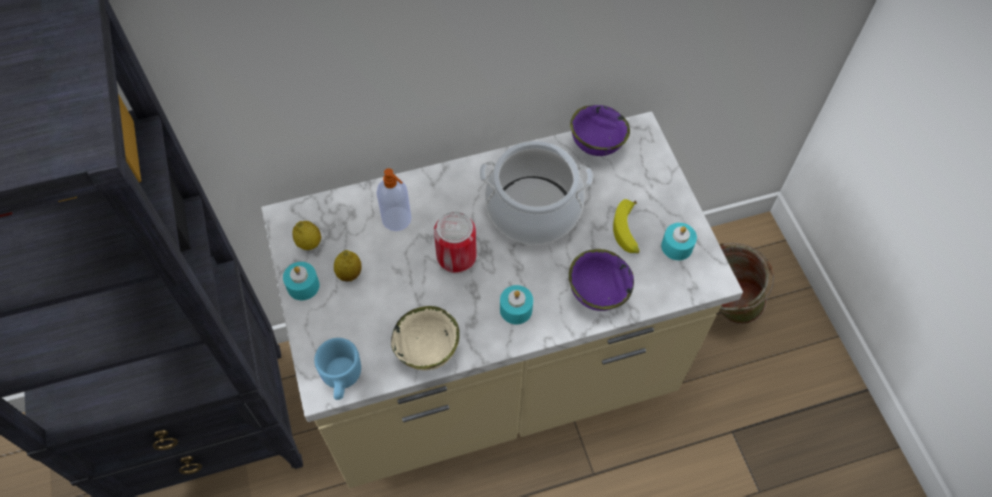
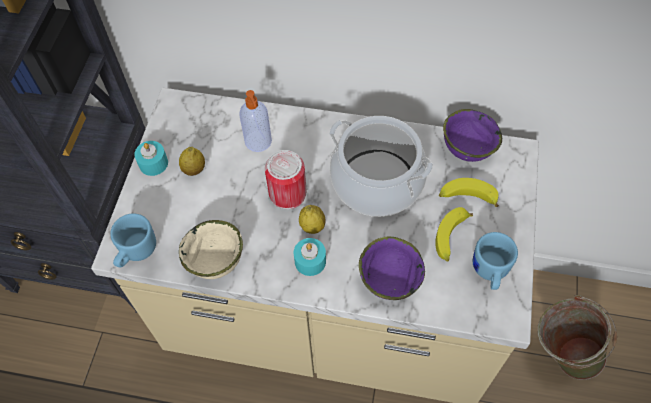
camera: 30 degrees right, 0 degrees up
lemon [292,221,321,250] -> lemon moved to [299,205,325,234]
turquoise candle [661,223,697,260] -> blue mug [473,232,518,290]
none -> banana [439,178,499,207]

